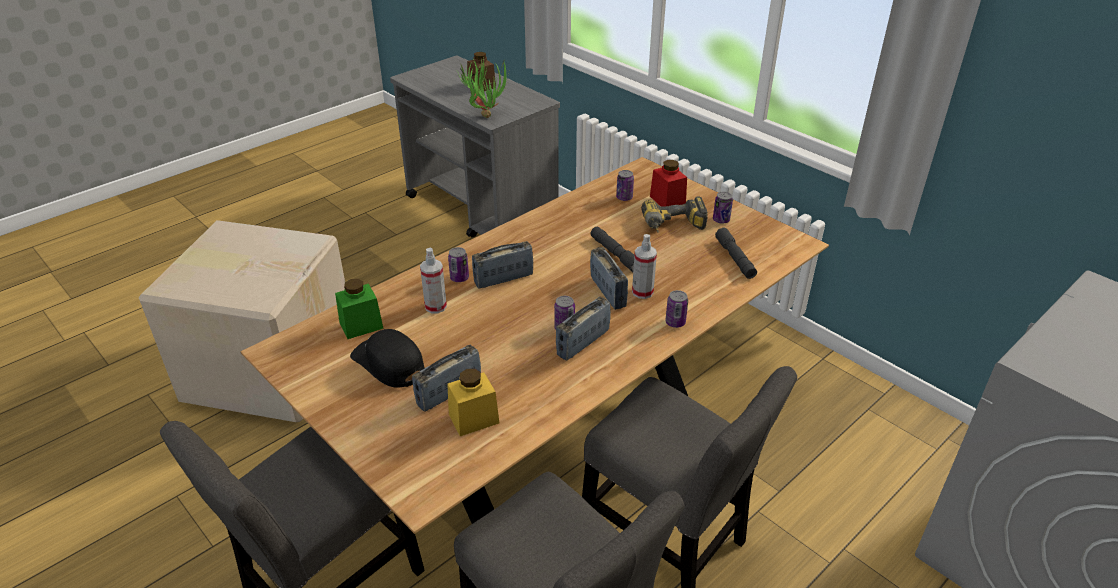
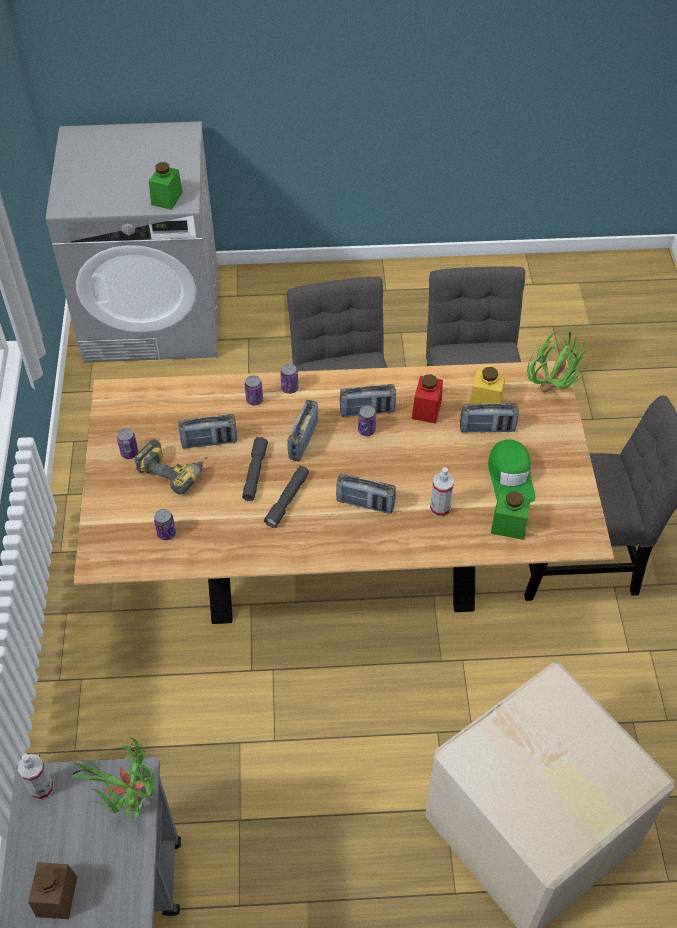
camera: 140 degrees left, 15 degrees up
black cap [350,329,424,387] -> green cap [488,439,535,503]
can [448,247,469,282] -> can moved to [245,375,263,405]
spray bottle [632,234,657,299] -> spray bottle moved to [18,754,54,800]
red jar [650,160,687,206] -> red jar moved to [412,374,443,424]
grey flashlight [715,228,757,279] -> grey flashlight moved to [264,466,309,528]
none -> green jar [149,162,183,210]
none -> radio [178,414,237,449]
none -> potted plant [527,329,592,393]

